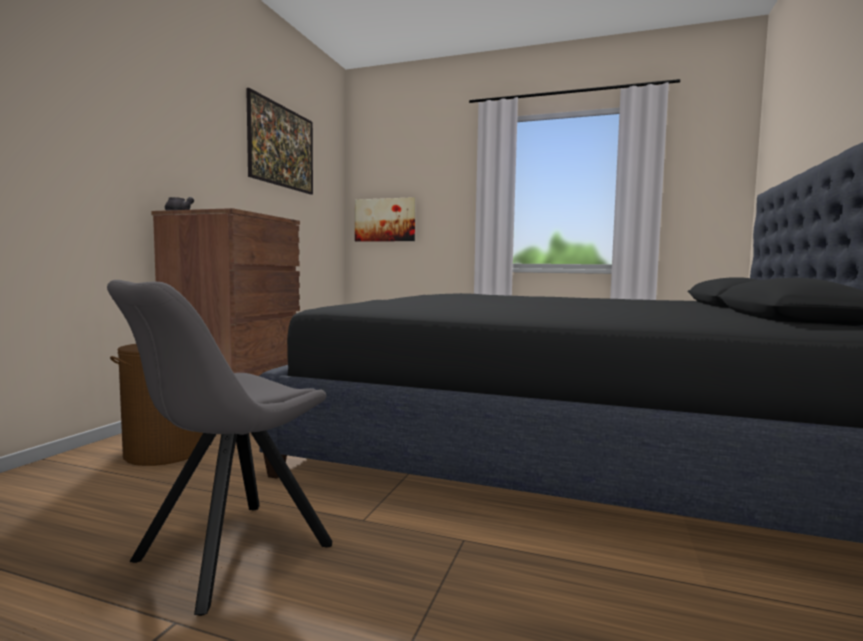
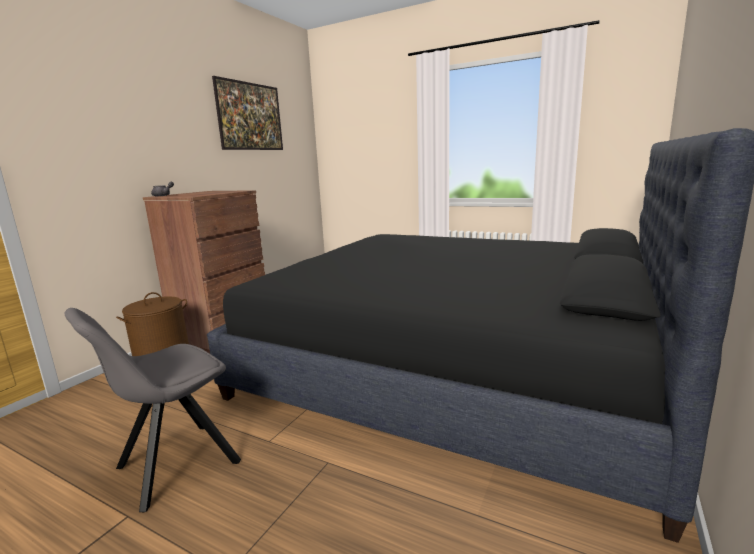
camera: 10 degrees right, 10 degrees up
picture [355,197,415,242] -> none

